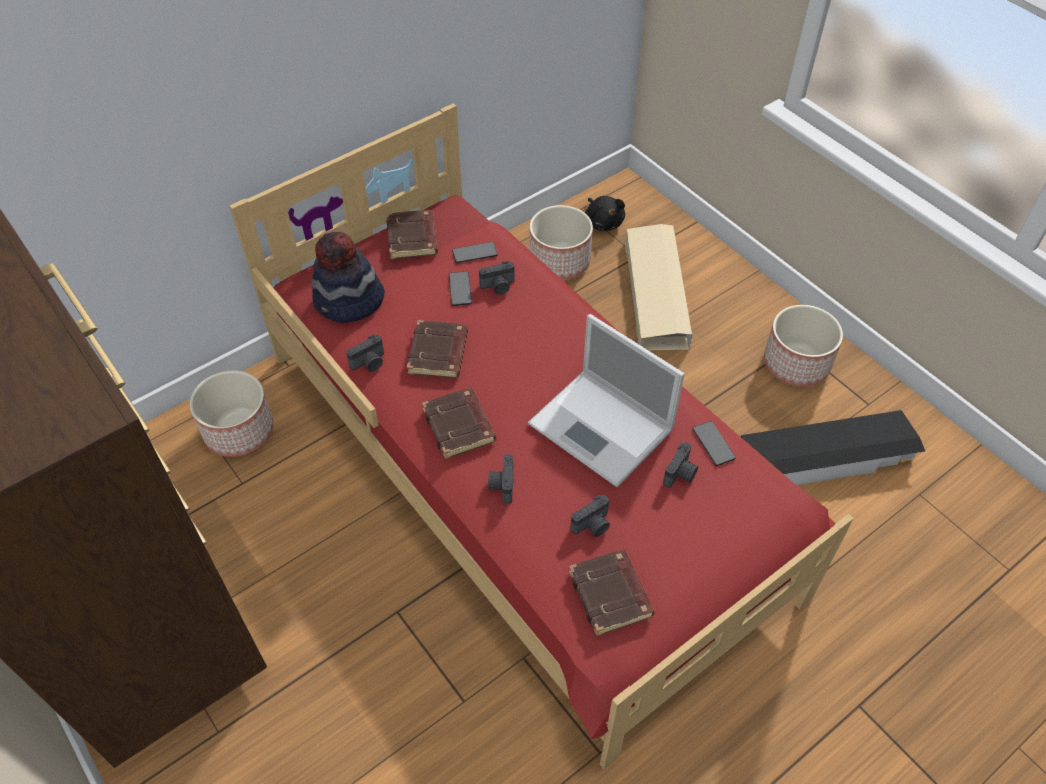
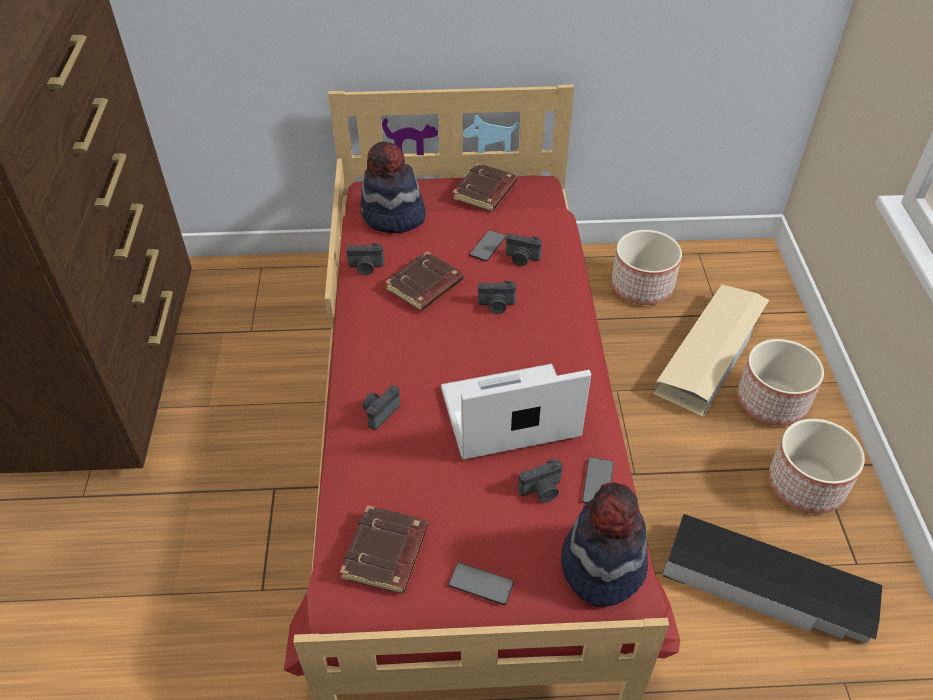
camera: 35 degrees right, 5 degrees down
planter [190,370,274,457] -> planter moved to [737,339,824,426]
brown book [422,388,496,459] -> none
phone [452,242,498,263] -> phone moved to [448,563,514,605]
laptop [528,314,685,487] -> laptop turned 90 degrees clockwise [441,364,591,460]
camera [571,495,610,537] -> camera moved to [478,280,516,314]
black plush toy [585,196,625,231] -> none
none -> hat [561,482,648,607]

